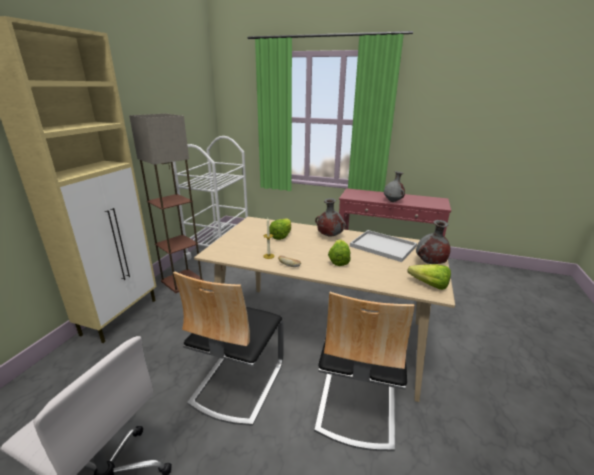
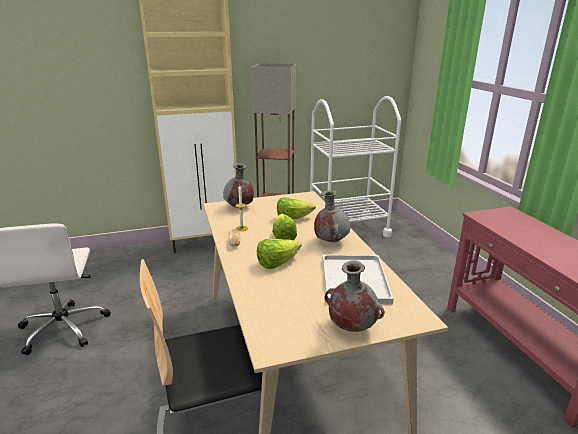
camera: 55 degrees right, 0 degrees up
chair [173,271,284,426] -> none
grey vase [384,171,405,202] -> grey vase moved to [223,163,254,208]
lettuce [408,264,451,290] -> lettuce moved to [272,213,297,240]

